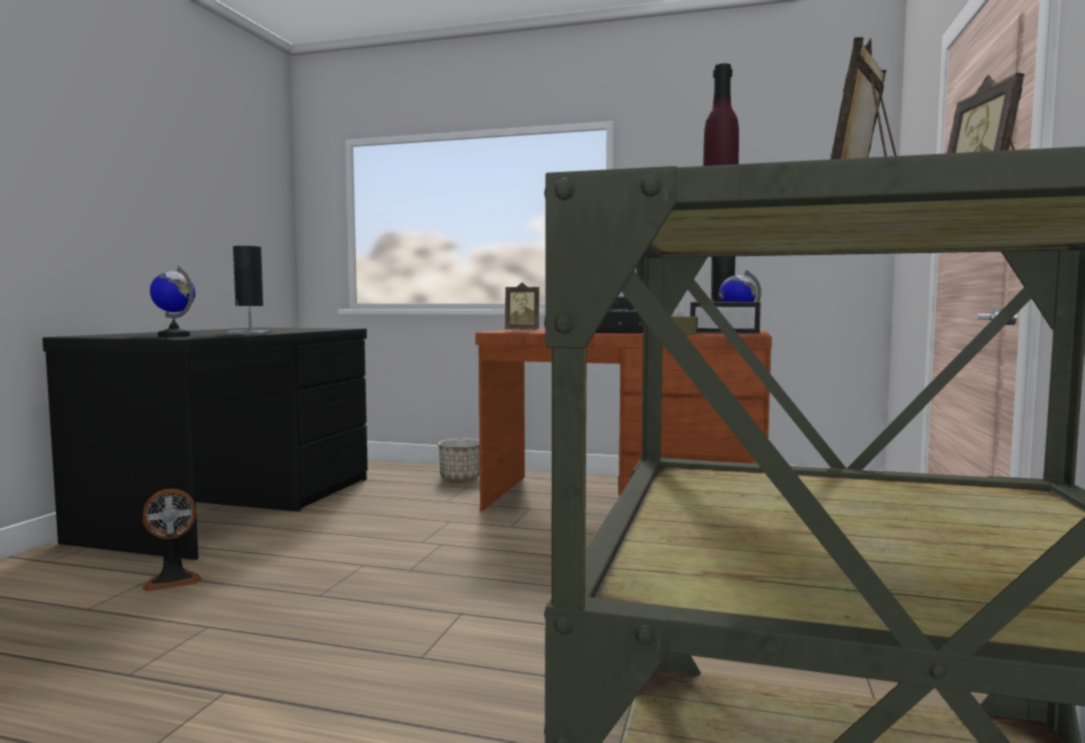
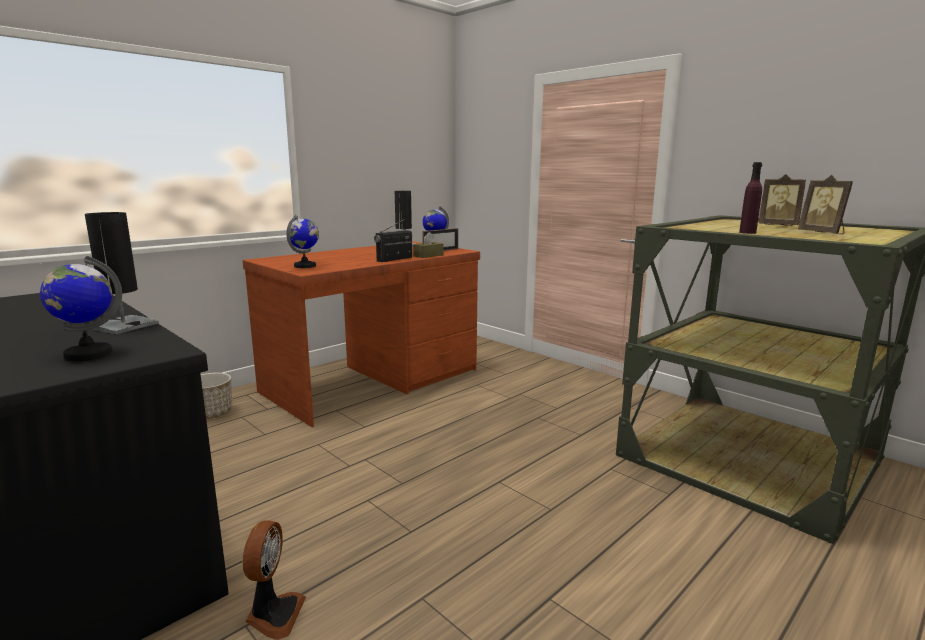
camera: 60 degrees left, 10 degrees up
picture frame [505,282,539,331] -> globe [286,215,319,268]

